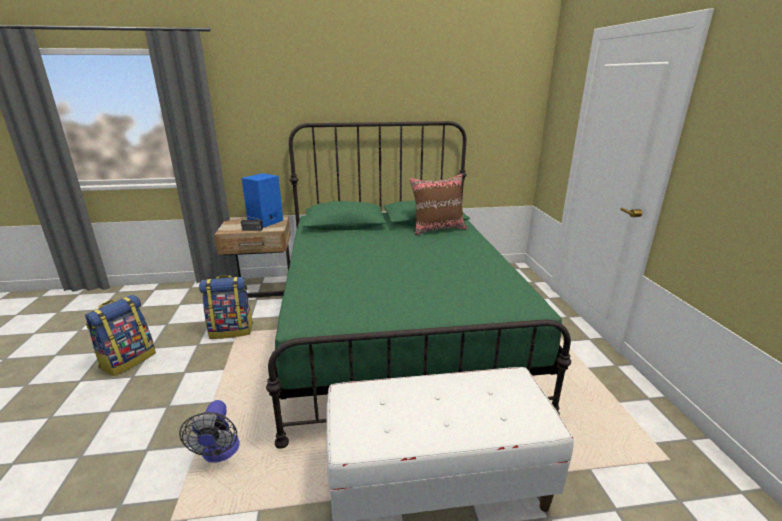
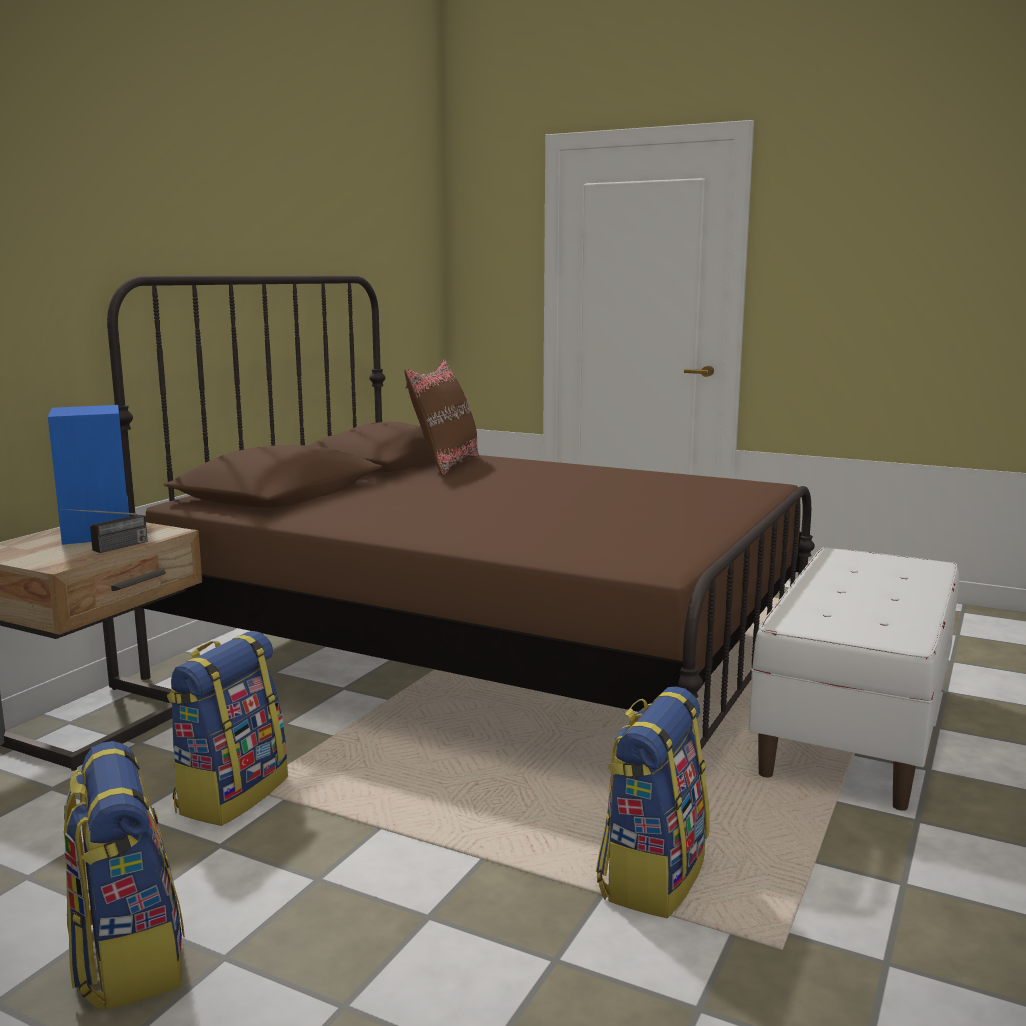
camera: 55 degrees left, 10 degrees down
fan [179,400,240,463] -> backpack [596,687,710,918]
green bed [266,121,571,449] -> brown bed [107,276,815,750]

